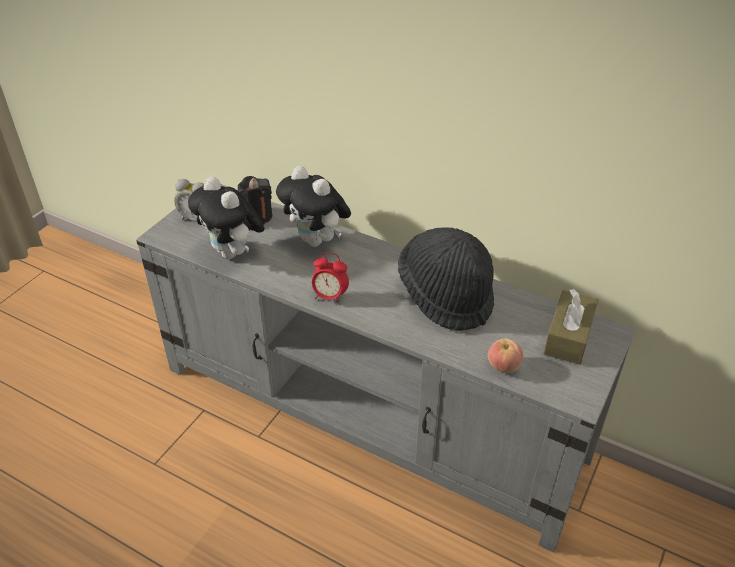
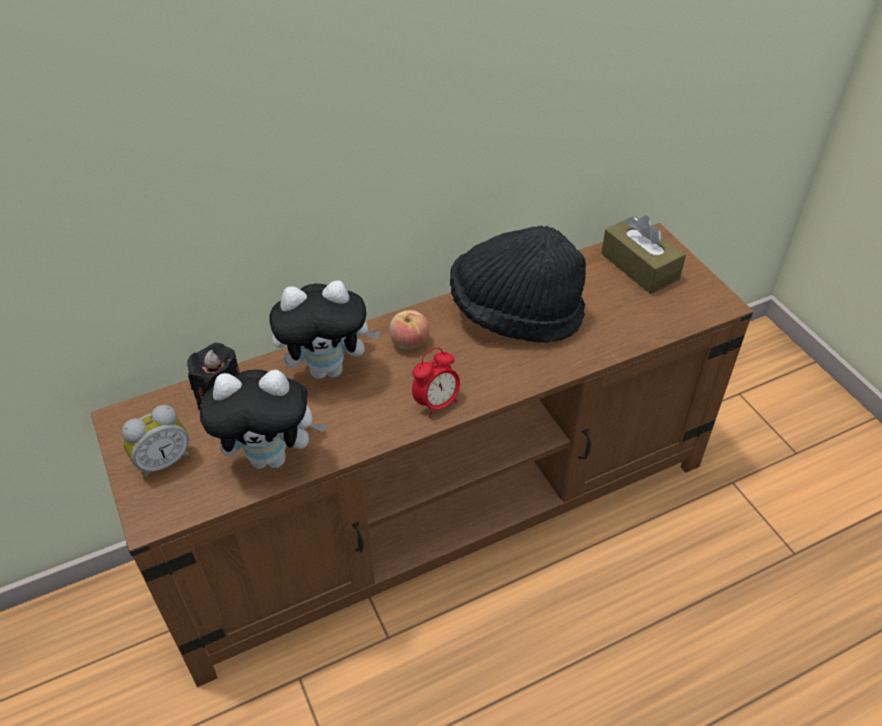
camera: 55 degrees left, 5 degrees up
grey tv stand [136,184,636,552] -> brown tv stand [91,223,754,687]
apple [488,338,523,373] -> apple moved to [390,310,429,349]

